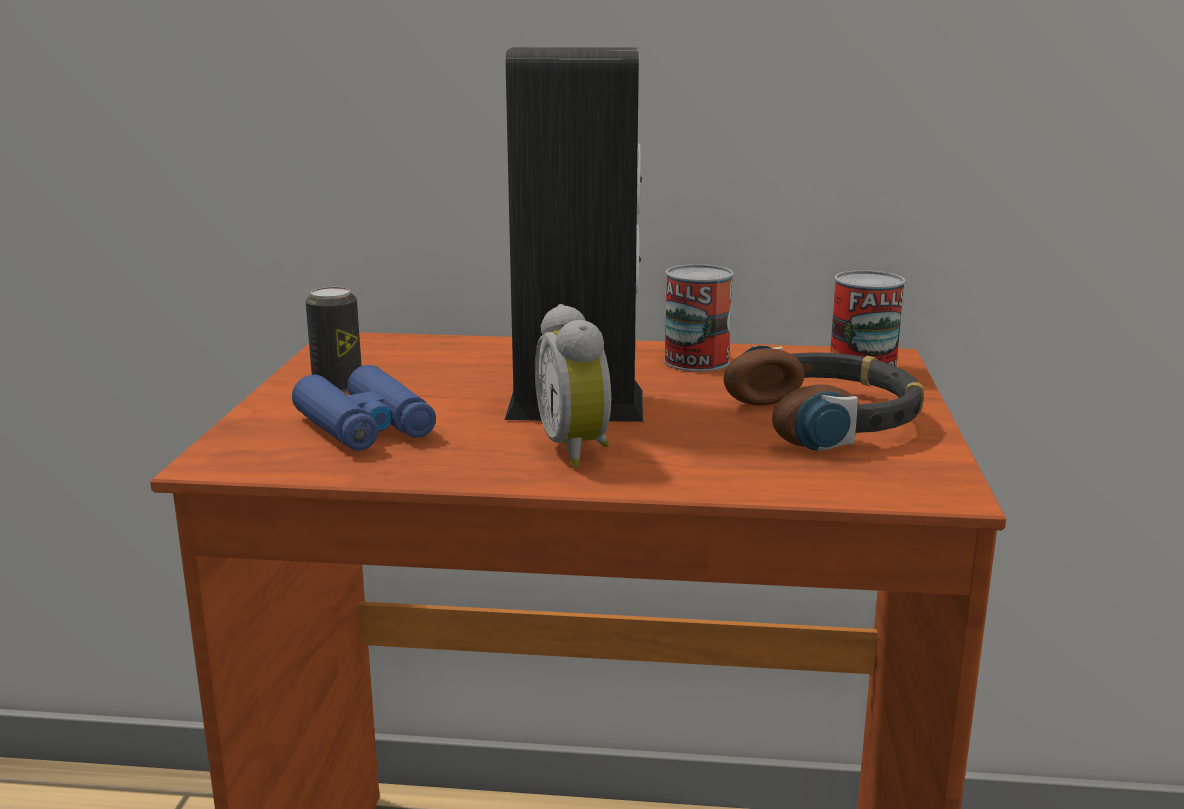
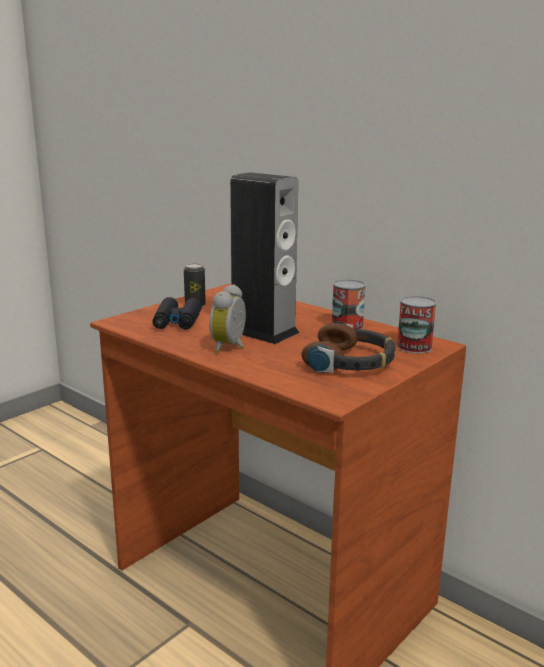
camera: 35 degrees right, 0 degrees up
blue binoculars [292,365,436,451] -> black binoculars [153,297,202,329]

